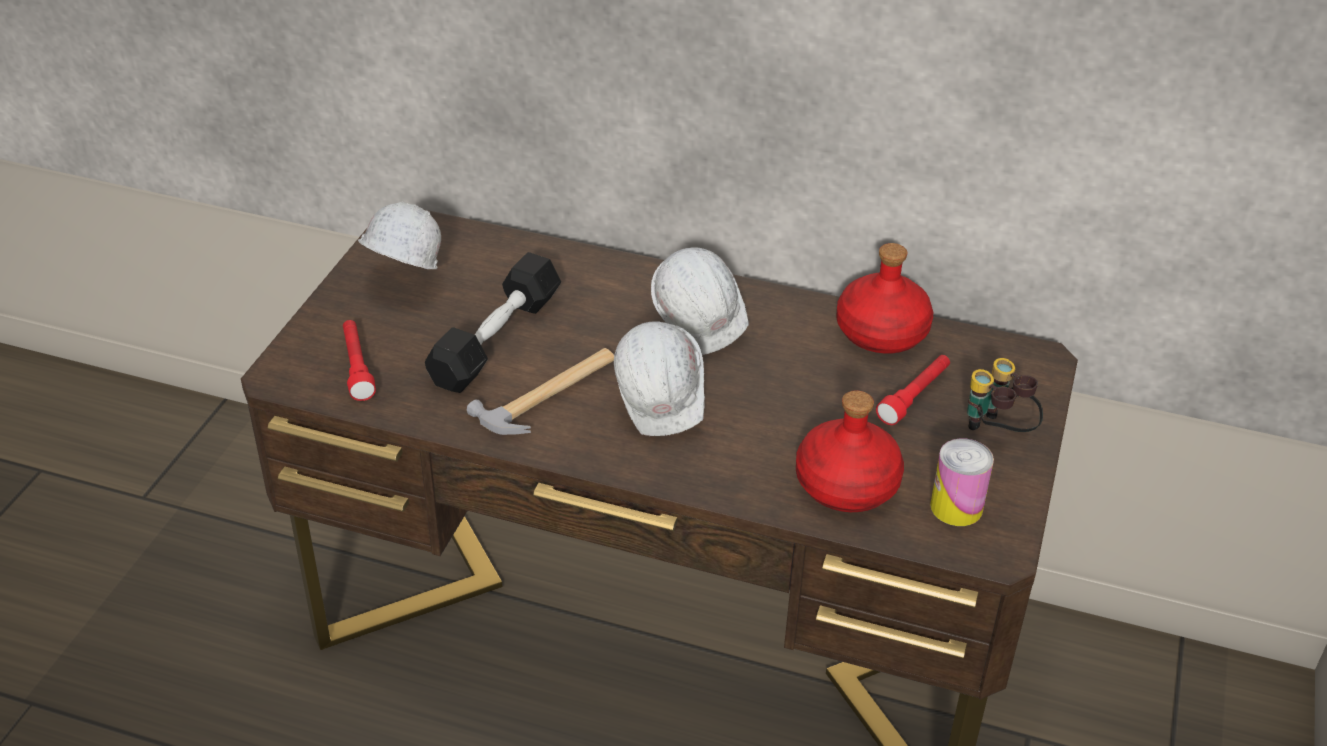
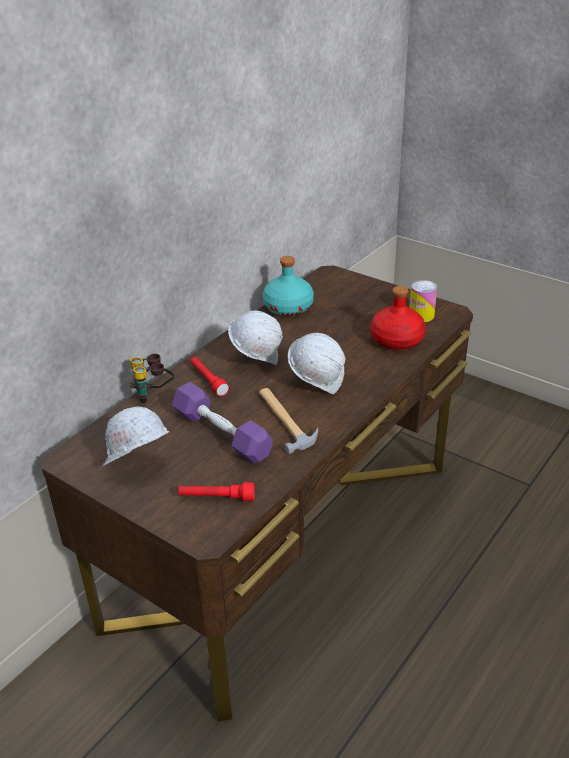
camera: 70 degrees left, 5 degrees down
black dumbbell [425,252,561,393] -> purple dumbbell [172,382,273,464]
red bottle [836,243,933,354] -> turquoise bottle [263,256,314,316]
red flashlight [876,355,950,425] -> red flashlight moved to [190,357,230,397]
binoculars [967,358,1043,432] -> binoculars moved to [129,354,174,403]

